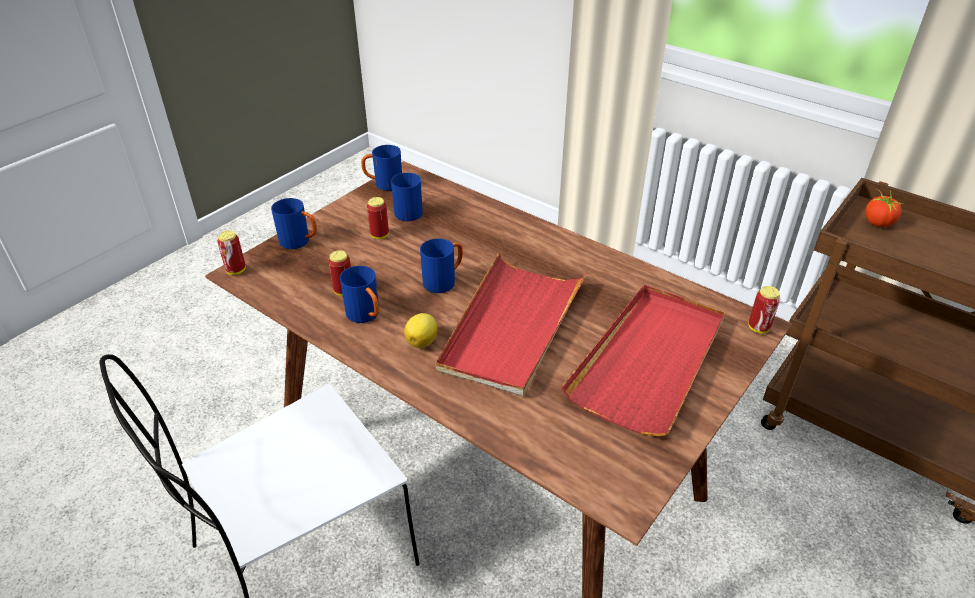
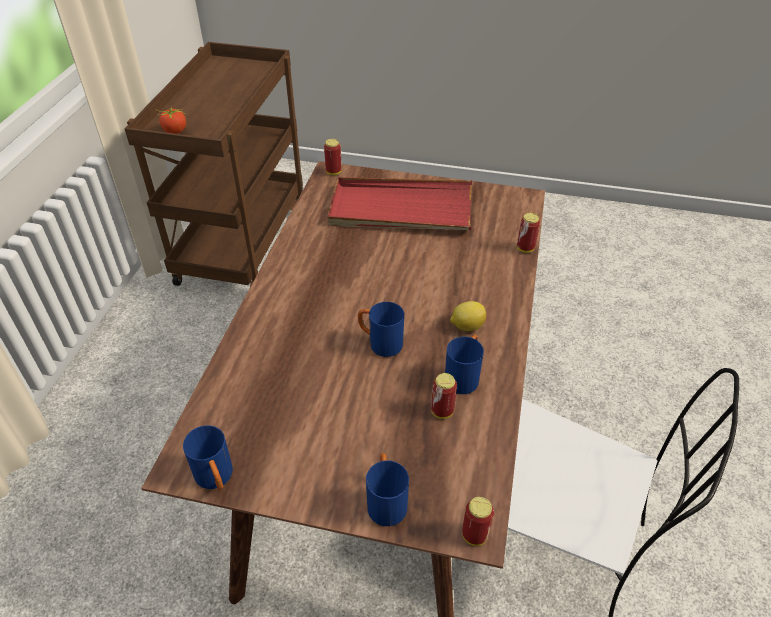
camera: 115 degrees left, 5 degrees up
can [367,197,389,239] -> can moved to [517,213,540,253]
blue mug [391,173,423,221] -> none
red tray [436,253,587,397] -> none

